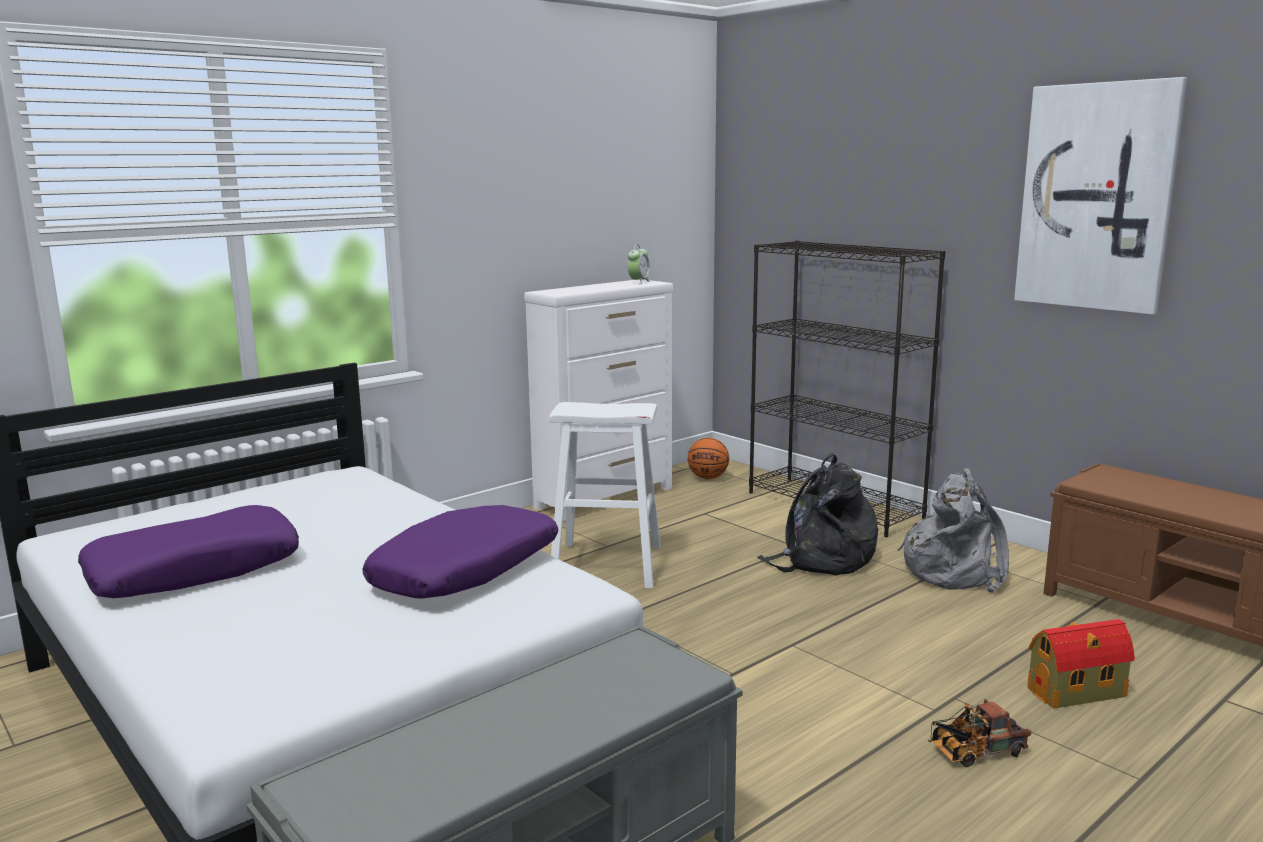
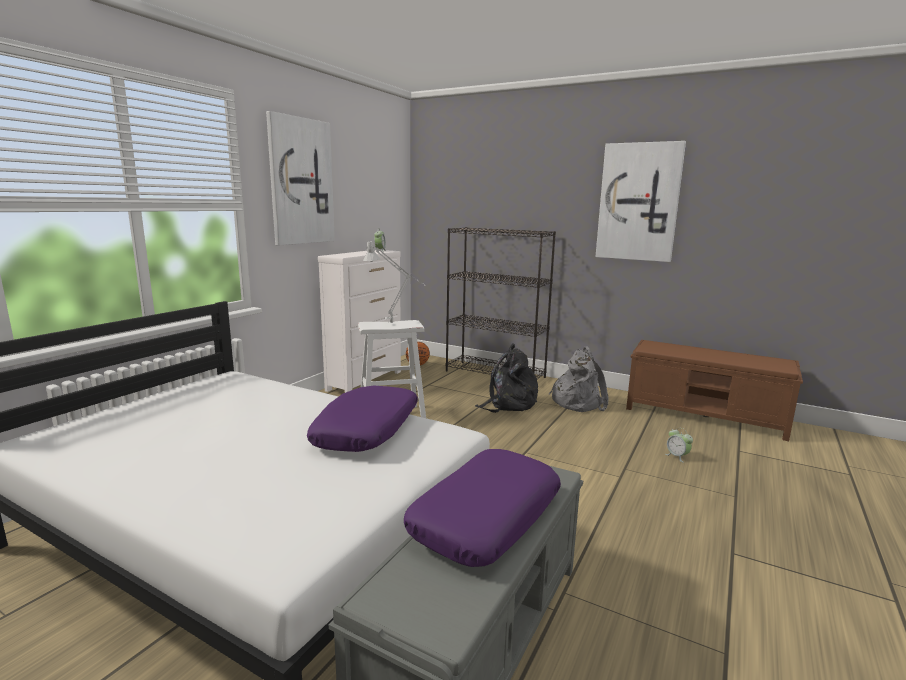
camera: 20 degrees left, 0 degrees up
purple pillow [78,505,299,598] -> purple pillow moved to [404,449,561,567]
toy truck [928,699,1031,767] -> none
toy house [1027,619,1135,709] -> alarm clock [665,428,693,463]
none -> picture [266,111,335,245]
none -> grey table lamp [363,240,425,323]

